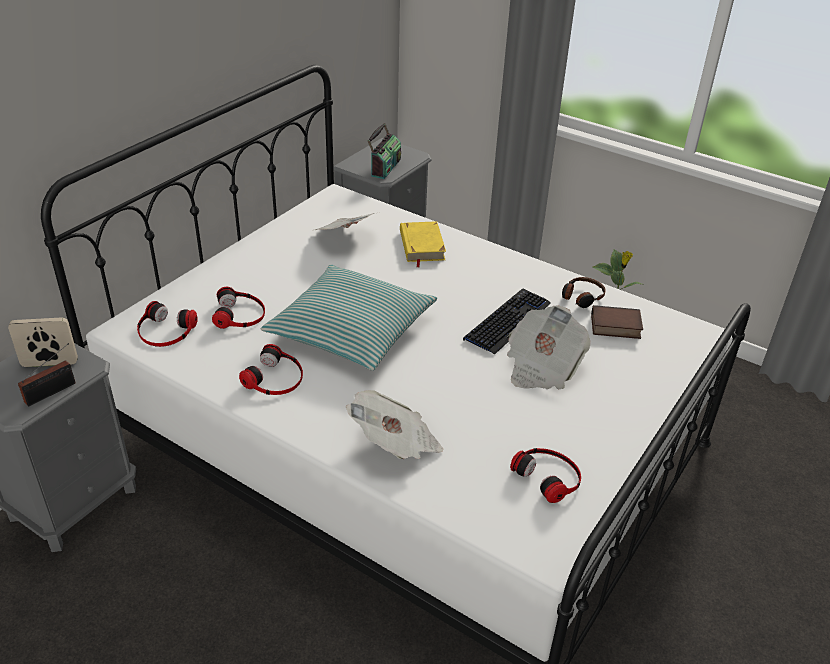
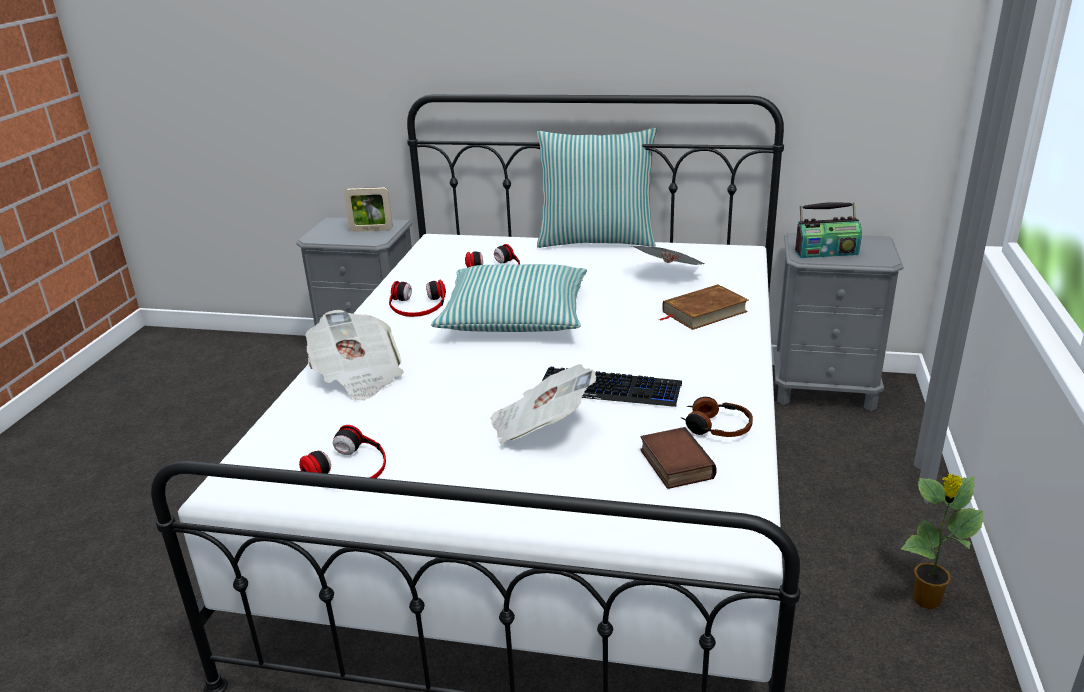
camera: 70 degrees right, 10 degrees down
picture frame [8,317,78,367] -> picture frame turned 120 degrees clockwise [344,187,393,232]
radio [18,343,75,406] -> none
headphones [137,301,198,347] -> none
yellow book [400,221,446,267] -> brown book [660,284,749,330]
none -> pillow [537,128,657,248]

